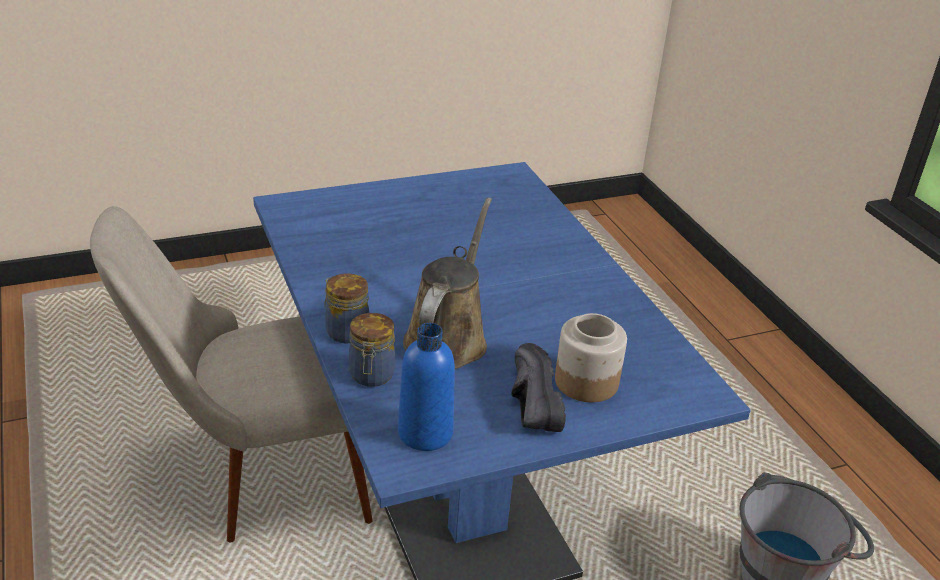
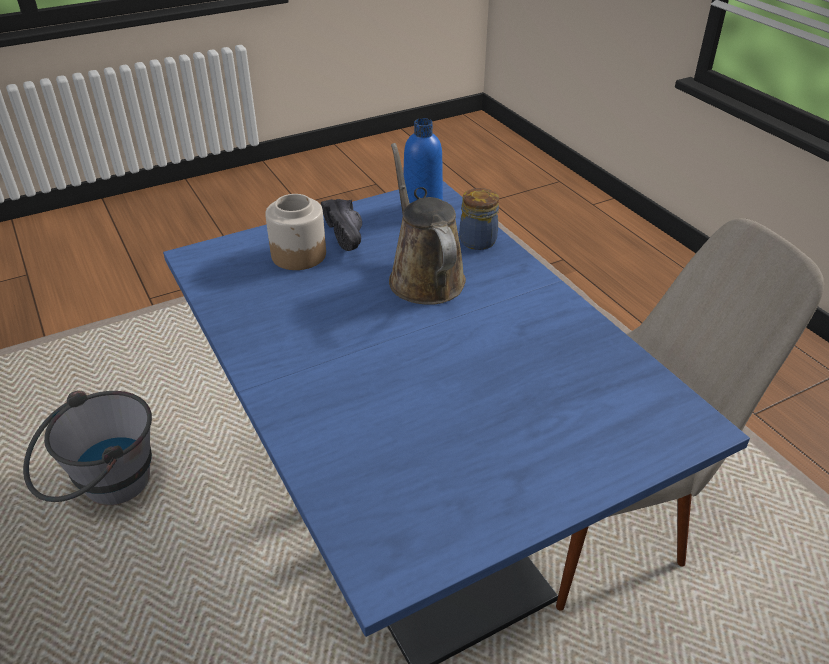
camera: 175 degrees right, 5 degrees up
jar [325,273,369,343] -> none
brown watering can [403,197,492,369] -> brown watering can turned 150 degrees clockwise [389,143,466,305]

